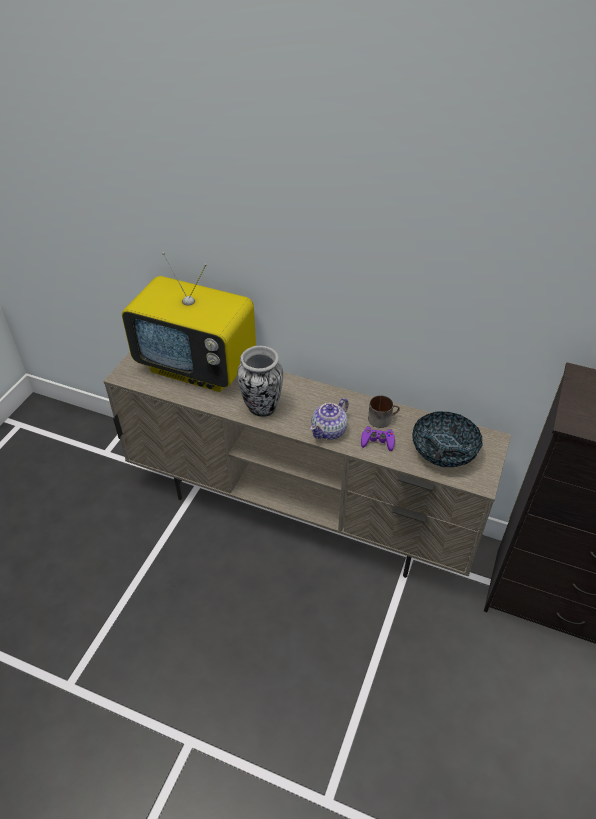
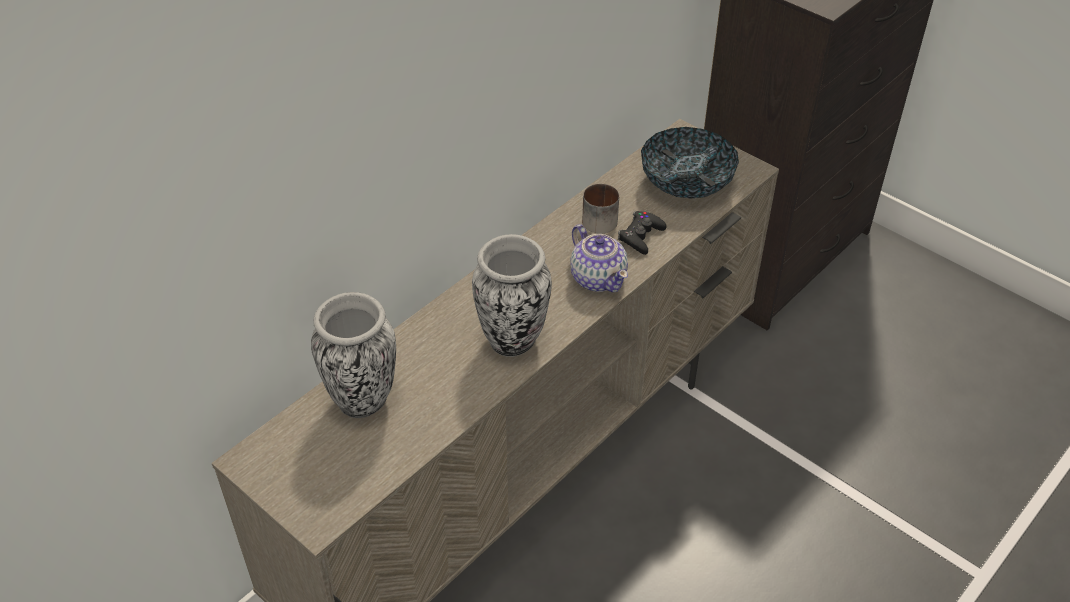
camera: 70 degrees left, 0 degrees up
television [122,252,256,392] -> vase [311,292,396,418]
purple game controller [361,426,395,451] -> black game controller [618,211,667,255]

